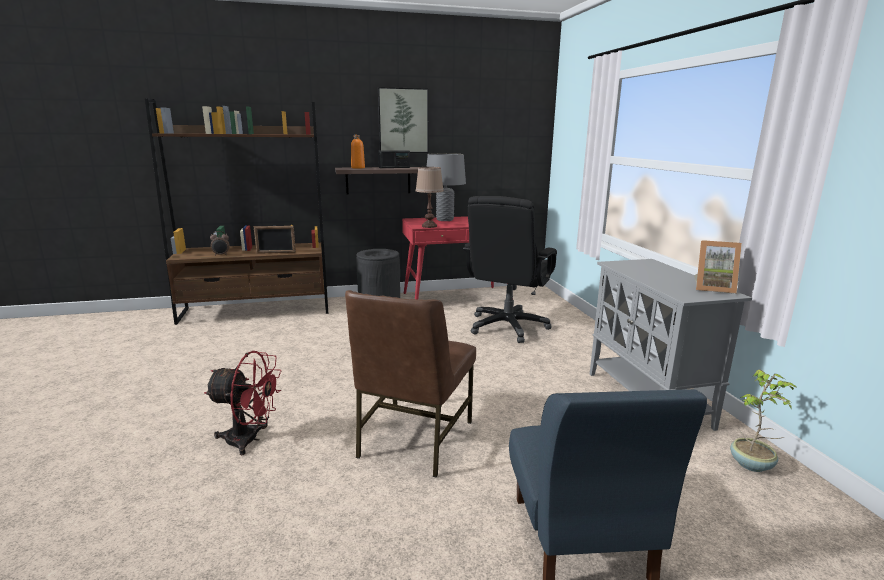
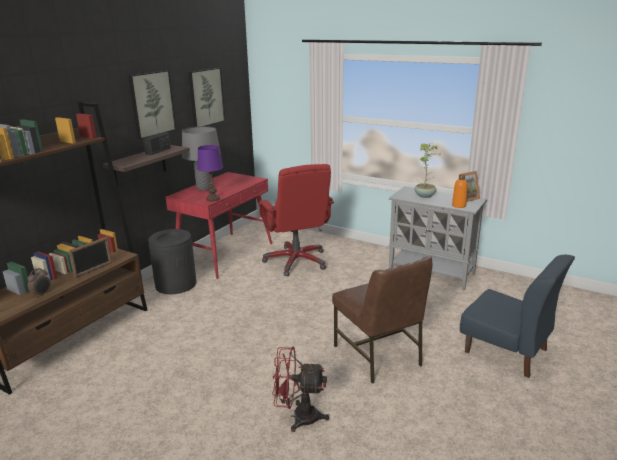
camera: 45 degrees left, 5 degrees up
red fan [204,351,281,455] -> red fan turned 135 degrees counterclockwise [272,347,329,432]
orange bottle [351,135,365,169] -> orange bottle moved to [452,174,468,208]
brown table lamp [415,167,444,228] -> purple table lamp [197,145,223,201]
black office chair [463,196,557,343] -> red office chair [259,164,334,276]
potted plant [730,370,798,472] -> potted plant moved to [414,143,440,198]
none -> picture [188,67,225,127]

